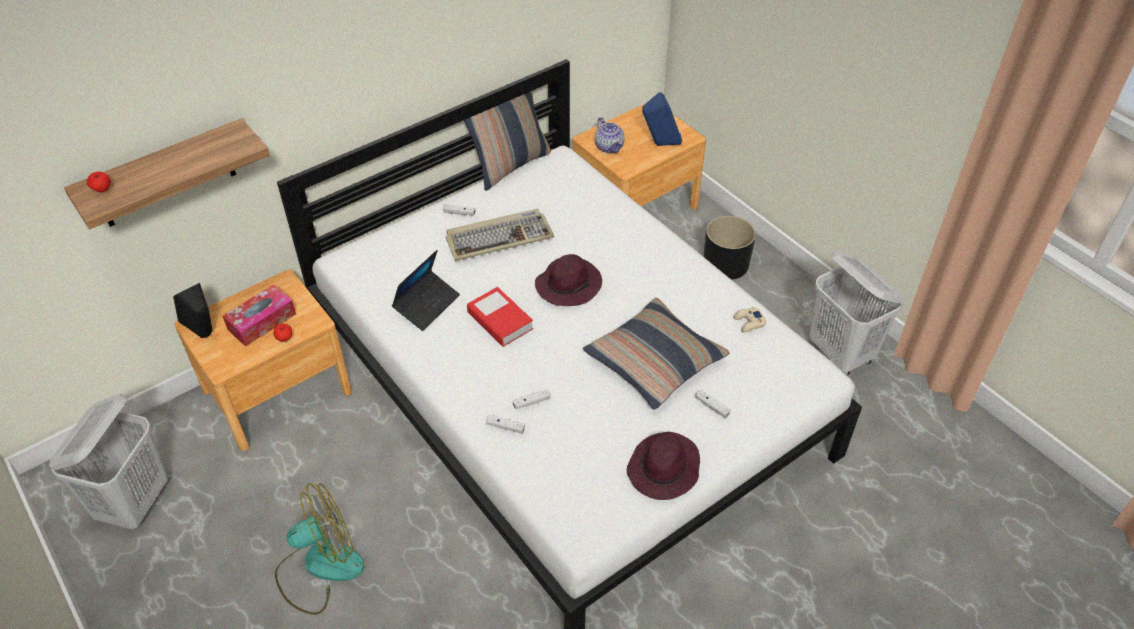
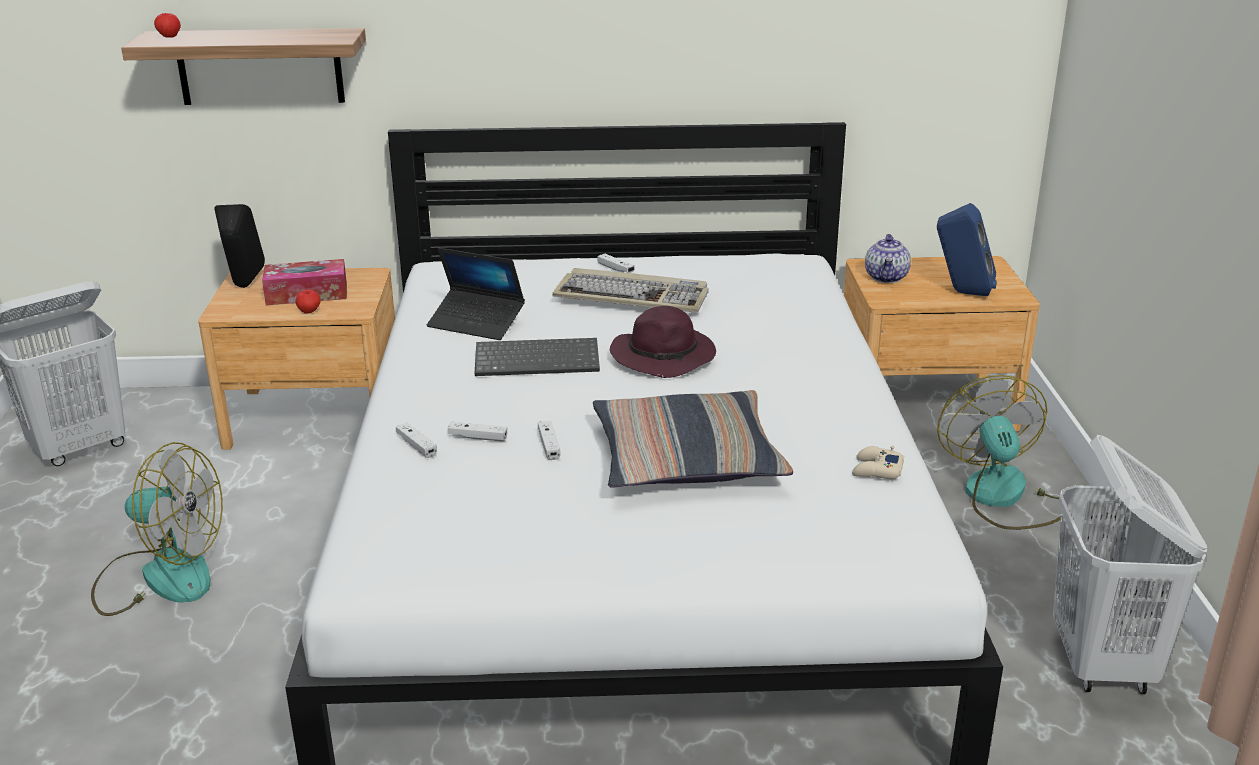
camera: 35 degrees right, 20 degrees down
laptop [392,250,460,331] -> laptop turned 45 degrees clockwise [427,248,525,340]
pillow [464,75,551,191] -> none
book [467,287,533,347] -> keyboard [475,338,600,376]
purple hat [627,432,700,500] -> none
white game controller [695,390,731,418] -> white game controller moved to [538,421,560,460]
black planter [704,216,756,280] -> fan [937,375,1061,530]

